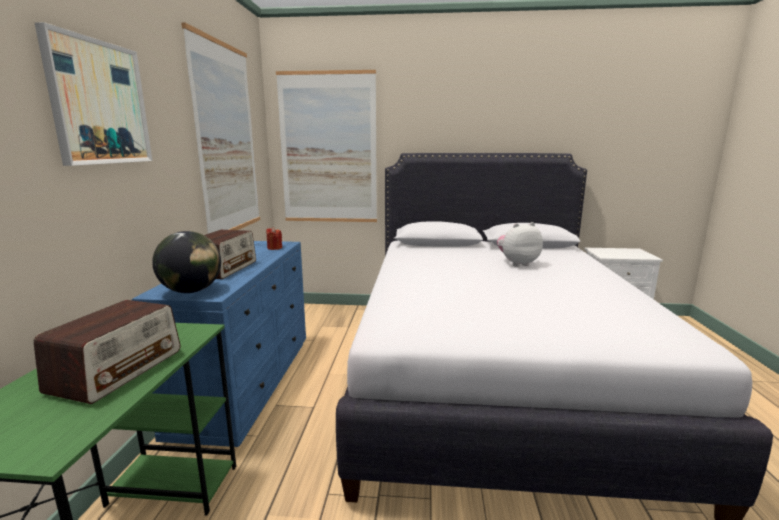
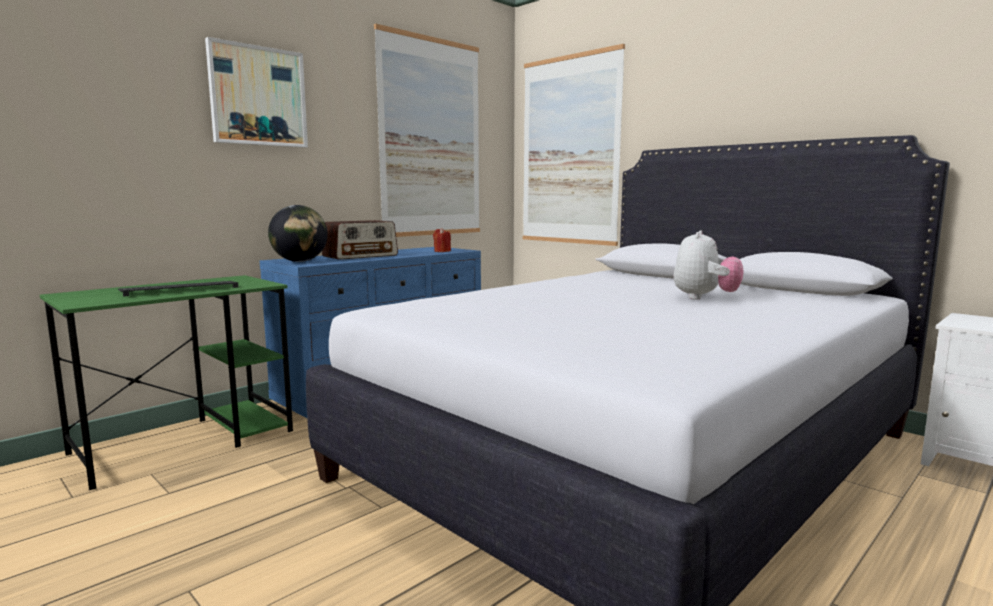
camera: 40 degrees right, 5 degrees down
radio [34,300,181,404] -> keyboard [118,281,239,296]
plush toy [497,222,543,267] -> plush toy turned 90 degrees clockwise [674,230,744,300]

